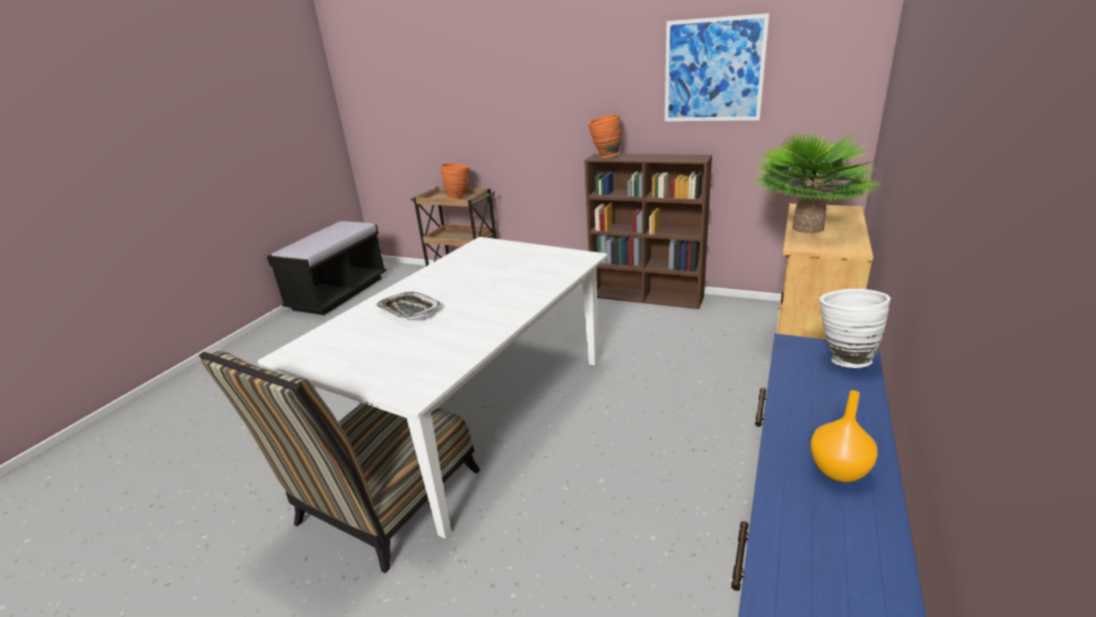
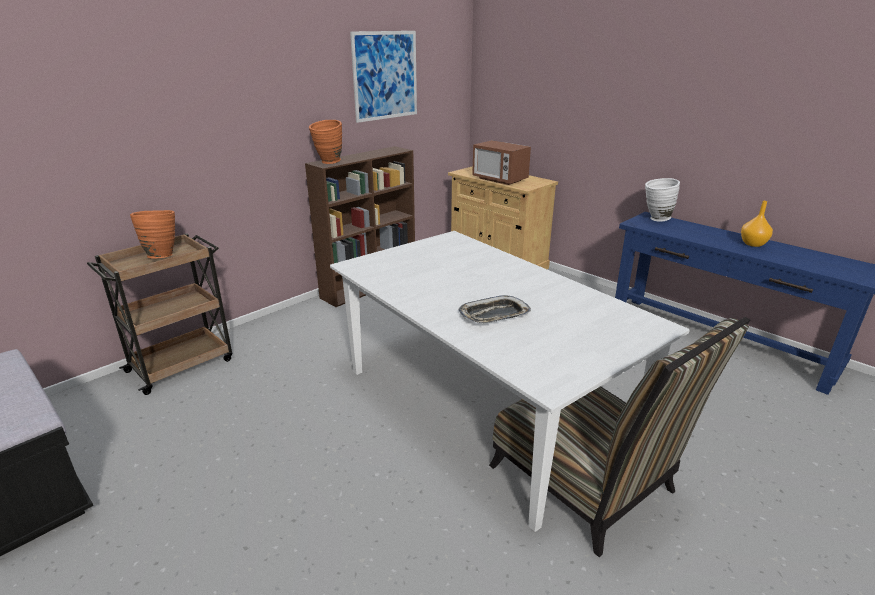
camera: 70 degrees left, 0 degrees up
potted plant [753,131,883,233] -> microwave [472,140,531,185]

